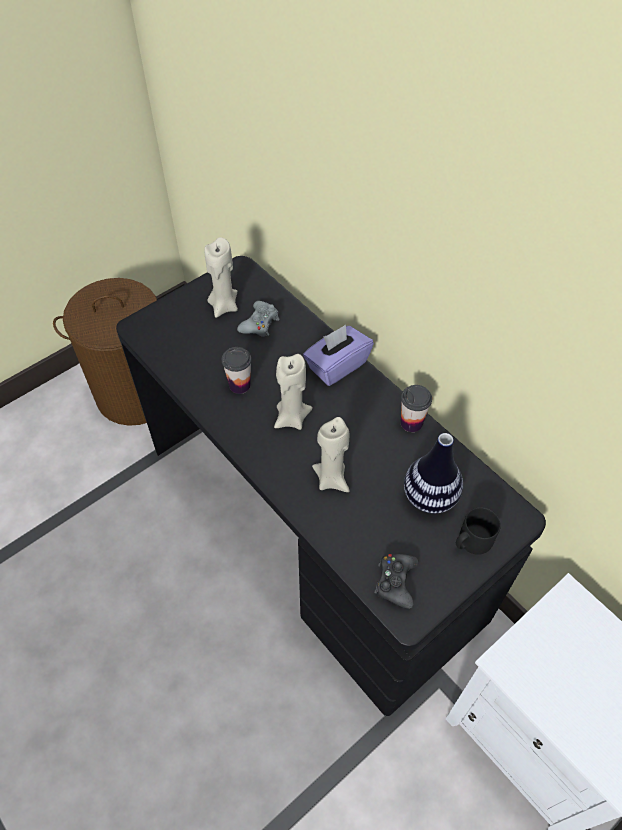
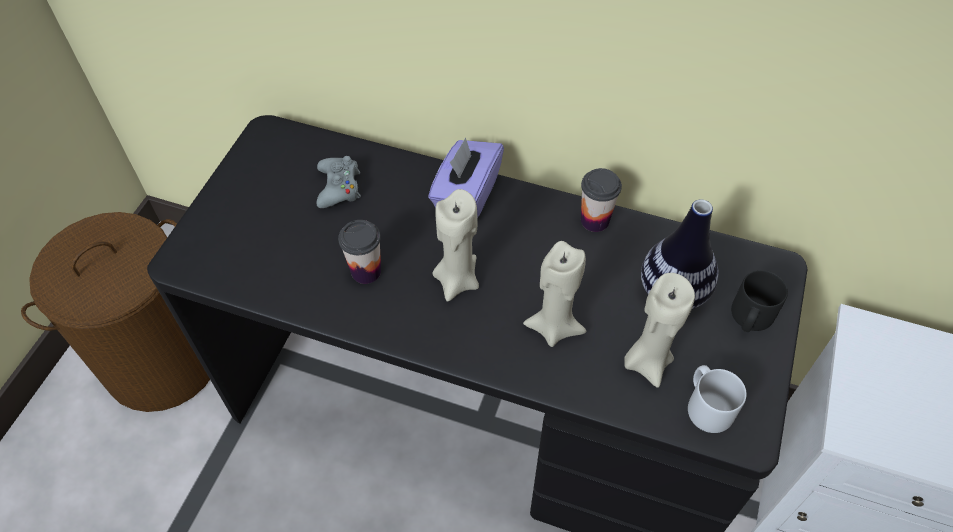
camera: 30 degrees left, 0 degrees up
beige candle [204,237,238,318] -> beige candle moved to [624,273,695,388]
black game controller [374,554,418,609] -> grey mug [688,365,747,433]

